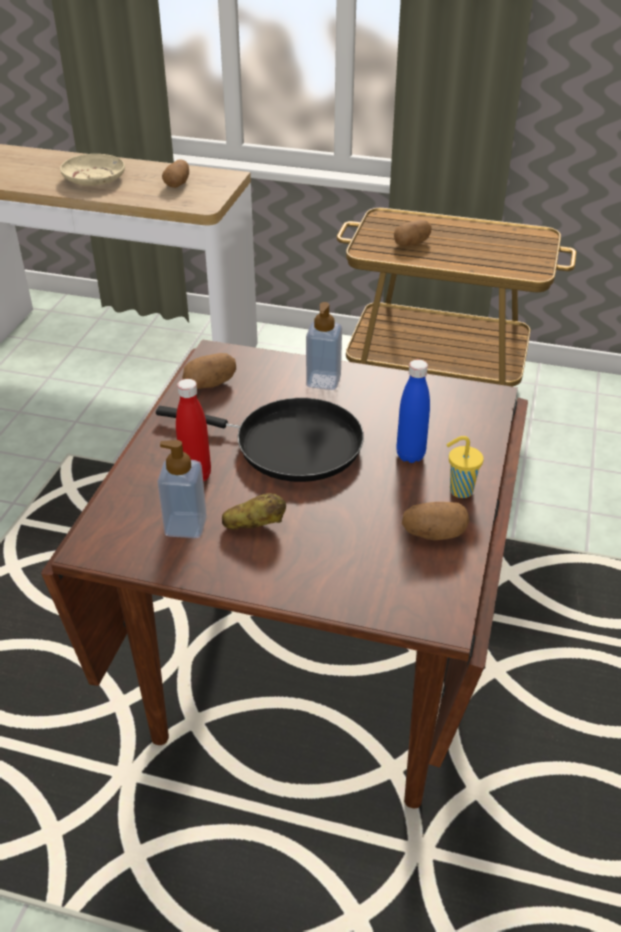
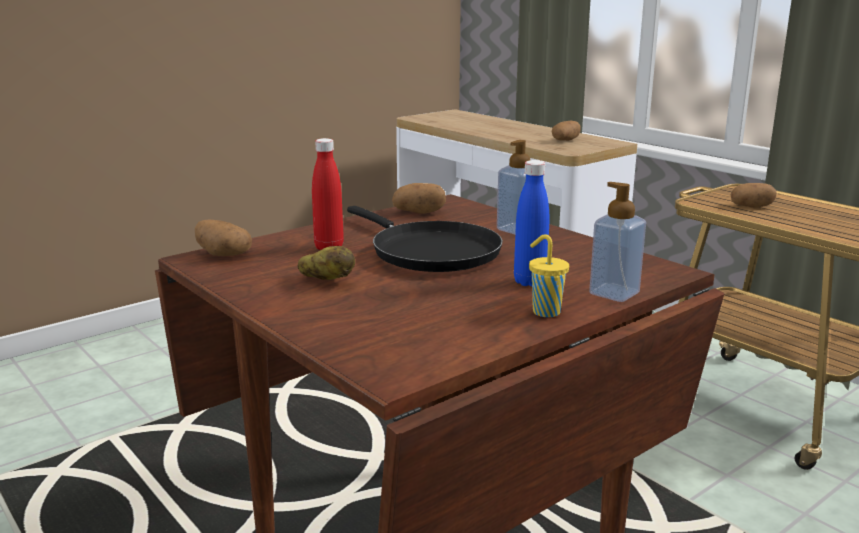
camera: 35 degrees right, 20 degrees down
beige plate [60,154,125,186] -> none
soap dispenser [157,440,207,538] -> soap dispenser moved to [589,182,646,302]
potato [402,502,469,540] -> potato moved to [195,220,252,256]

